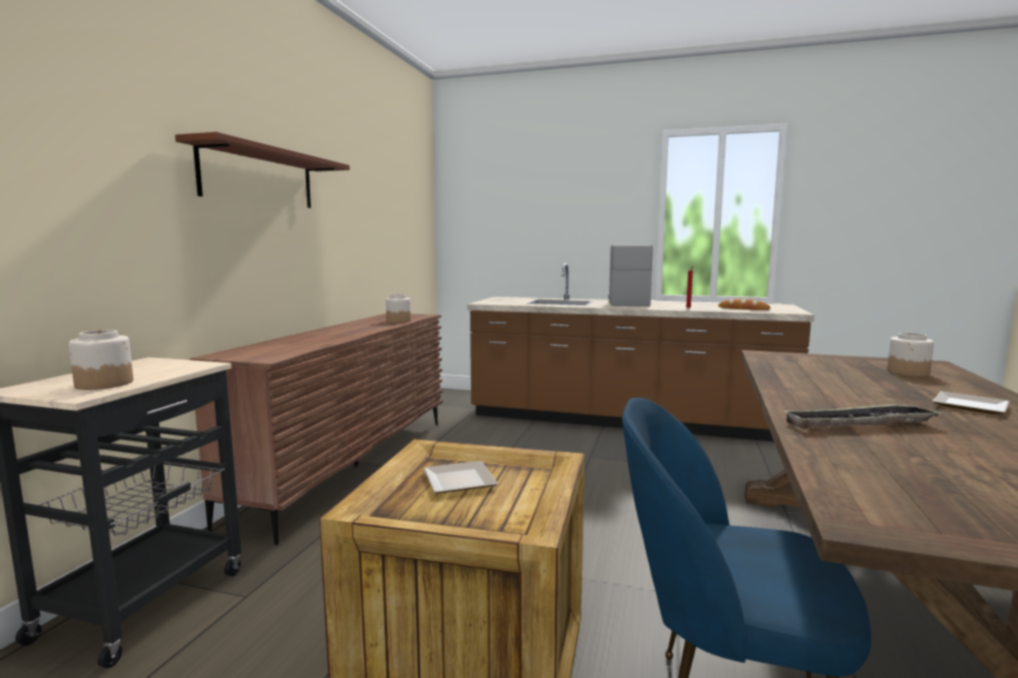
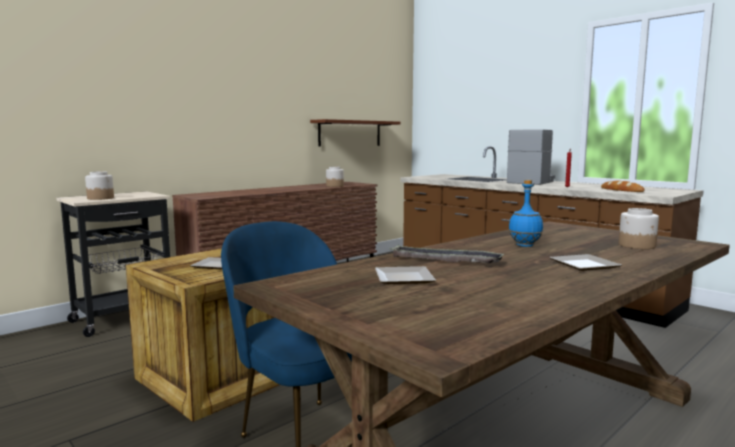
camera: 30 degrees right, 0 degrees up
brown shelf [175,132,350,208] -> brown shelf moved to [310,119,400,147]
none -> plate [375,266,436,284]
none -> blue bottle [509,180,543,247]

